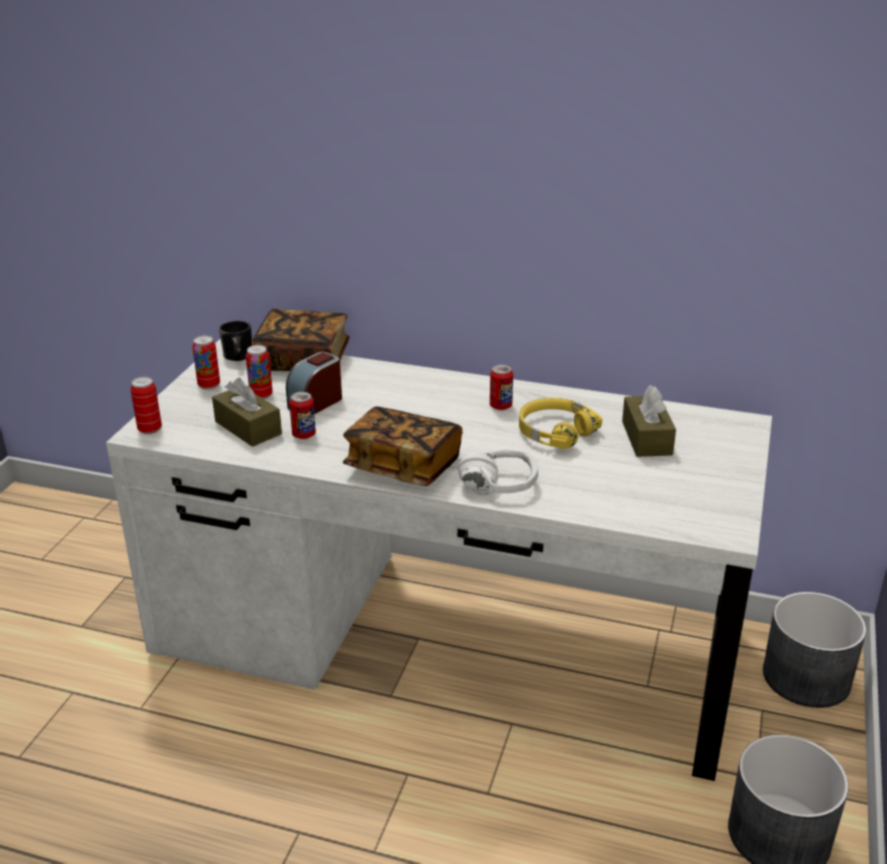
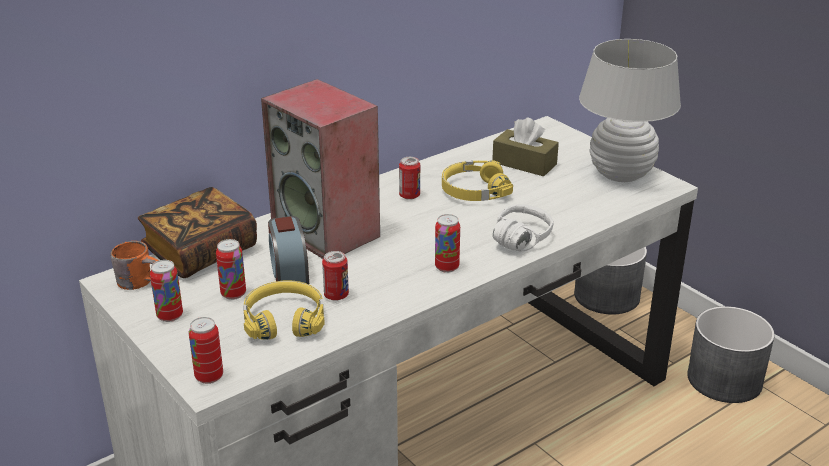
camera: 55 degrees left, 0 degrees up
brown tissue box [212,378,282,447] -> yellow headphones [244,280,325,340]
black mug [219,321,252,361] -> orange mug [110,241,159,290]
book [343,407,462,486] -> can [435,214,460,273]
none -> speaker [261,79,380,259]
none -> white table lamp [579,39,681,182]

